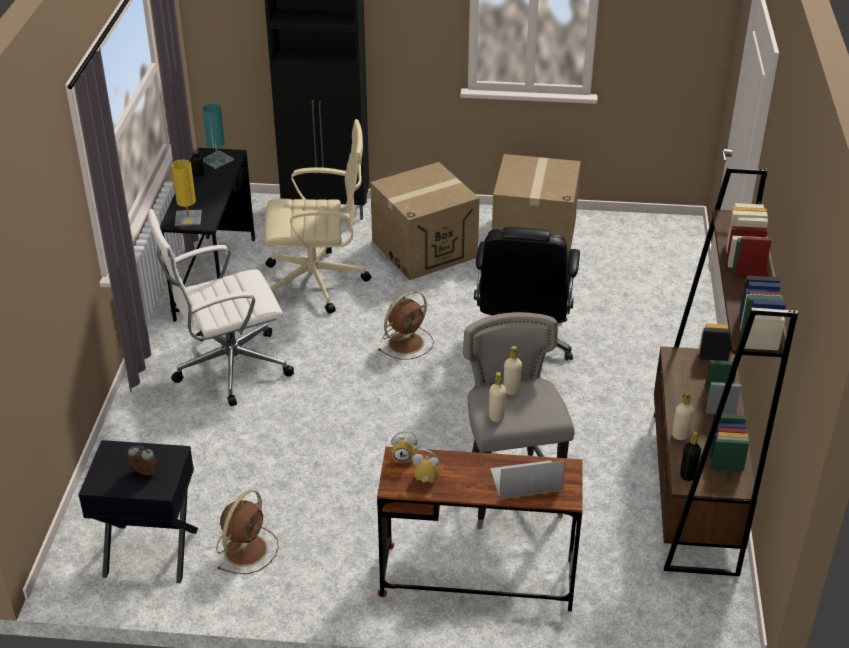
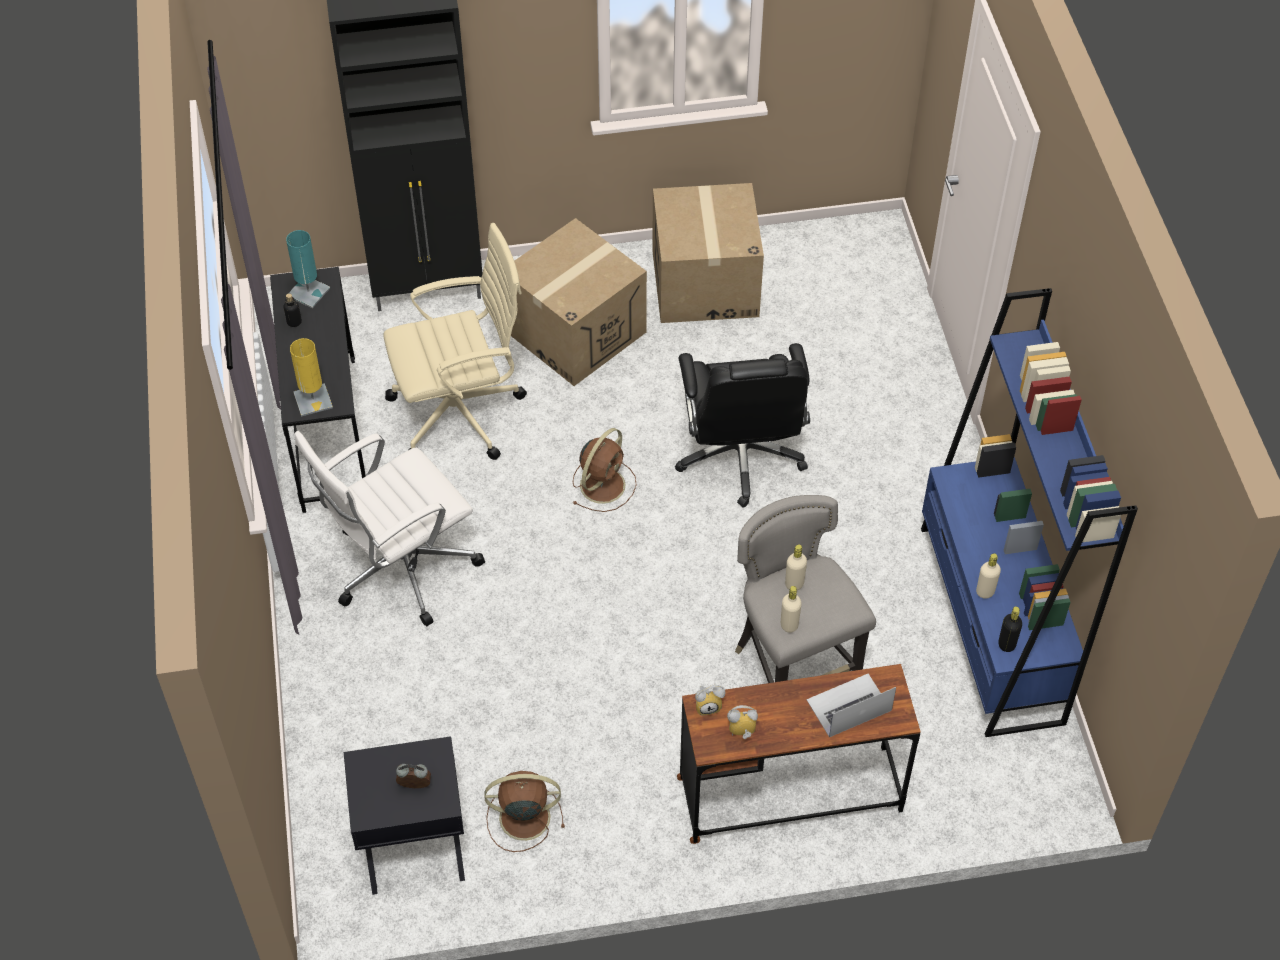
camera: 15 degrees left, 15 degrees up
brown fan [216,490,279,574] -> brown fan turned 105 degrees counterclockwise [484,771,565,852]
brown bookcase [654,167,798,576] -> blue bookcase [921,288,1138,737]

